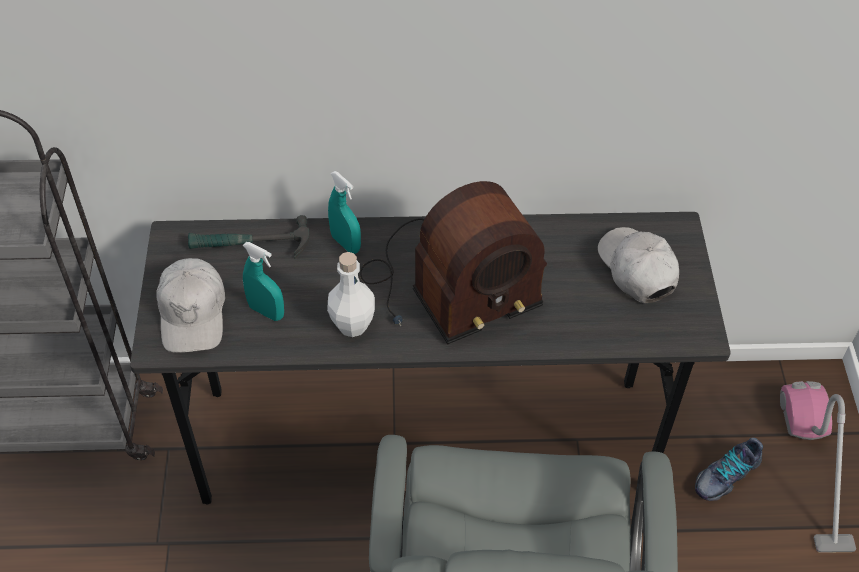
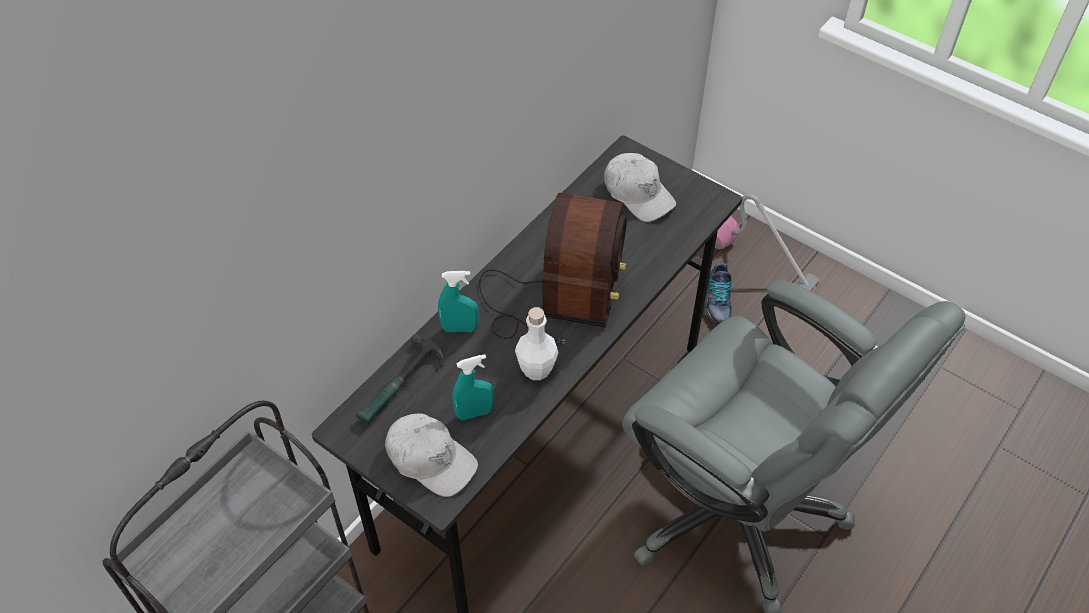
camera: 50 degrees left, 0 degrees up
white cap [598,227,679,303] -> white cap turned 150 degrees counterclockwise [604,153,676,222]

